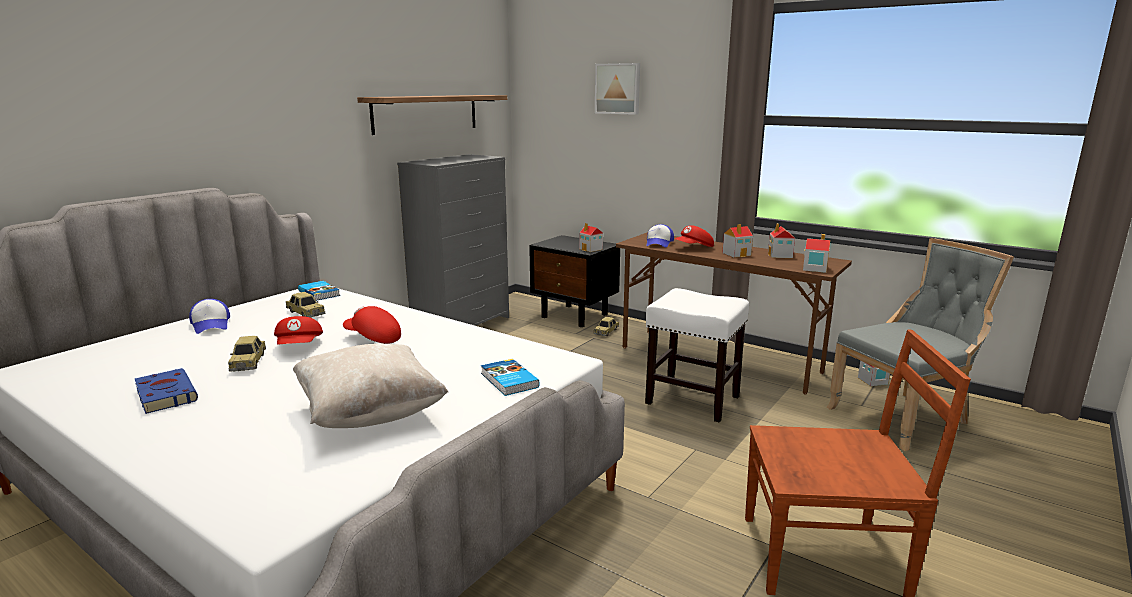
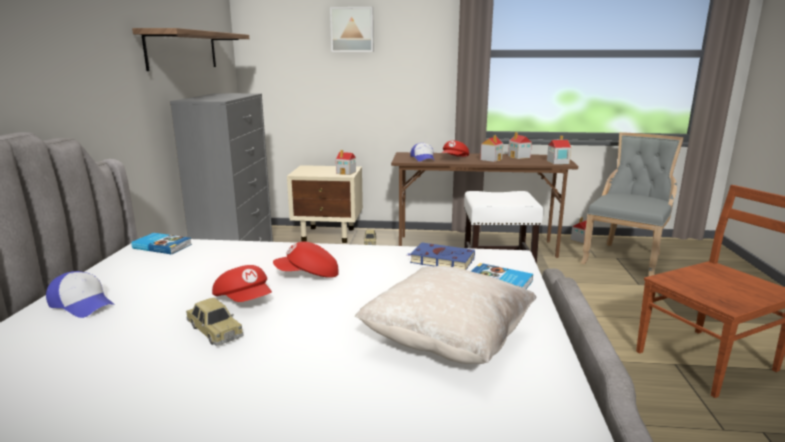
camera: 30 degrees left, 0 degrees up
blue book [135,368,198,414] -> blue book moved to [408,243,475,270]
toy car [286,292,325,318] -> none
black nightstand [529,235,620,327] -> beige nightstand [287,165,363,243]

